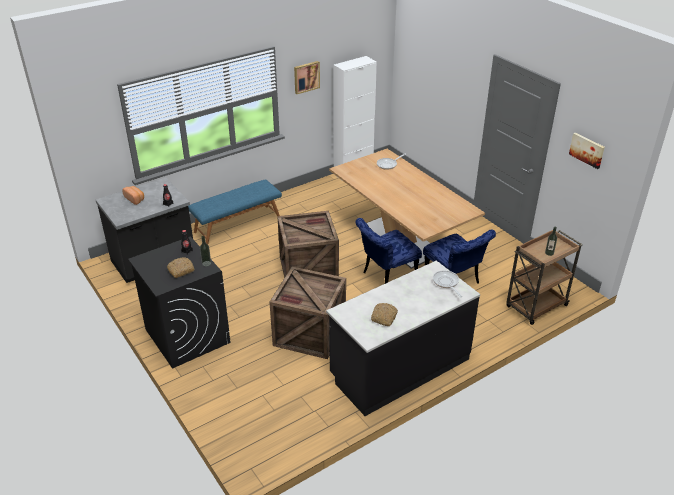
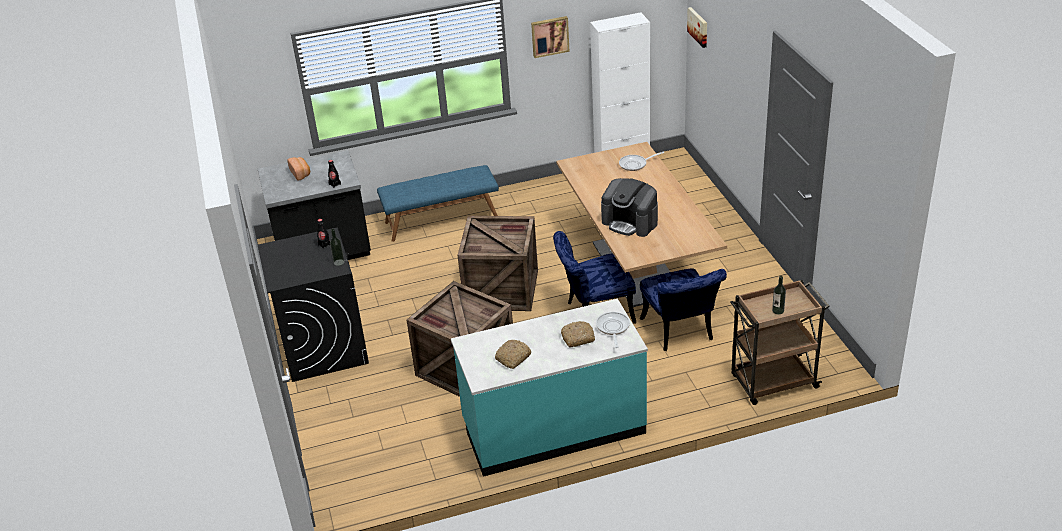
camera: 20 degrees right, 0 degrees up
bread [167,258,194,278] -> bread moved to [561,321,595,347]
black counter [326,261,480,416] -> turquoise counter [451,299,648,477]
picture [569,133,605,169] -> picture moved to [687,7,707,48]
none -> coffee machine [601,178,658,237]

